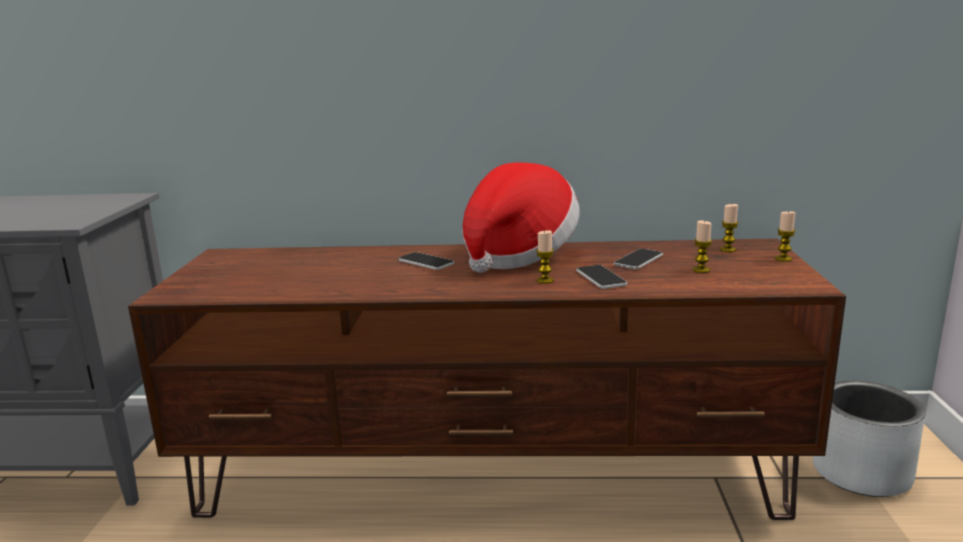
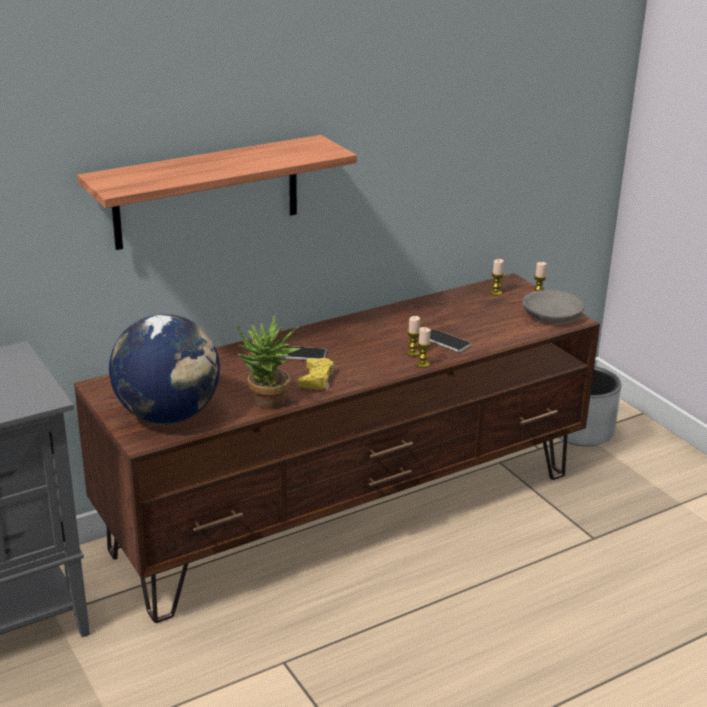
camera: 35 degrees left, 10 degrees up
hat [462,162,579,273] -> none
phone [614,249,663,269] -> none
candle [693,220,712,273] -> candle moved to [416,327,431,368]
none -> shelf [77,135,357,250]
none -> globe [109,314,220,424]
none -> potted plant [238,315,301,409]
none -> yellow game controller [298,358,334,390]
none -> grey bowl [522,290,584,323]

